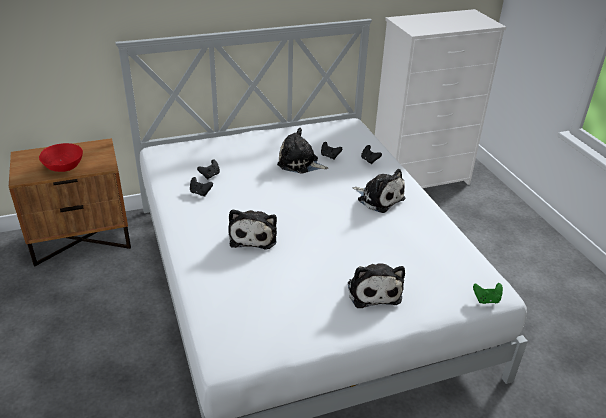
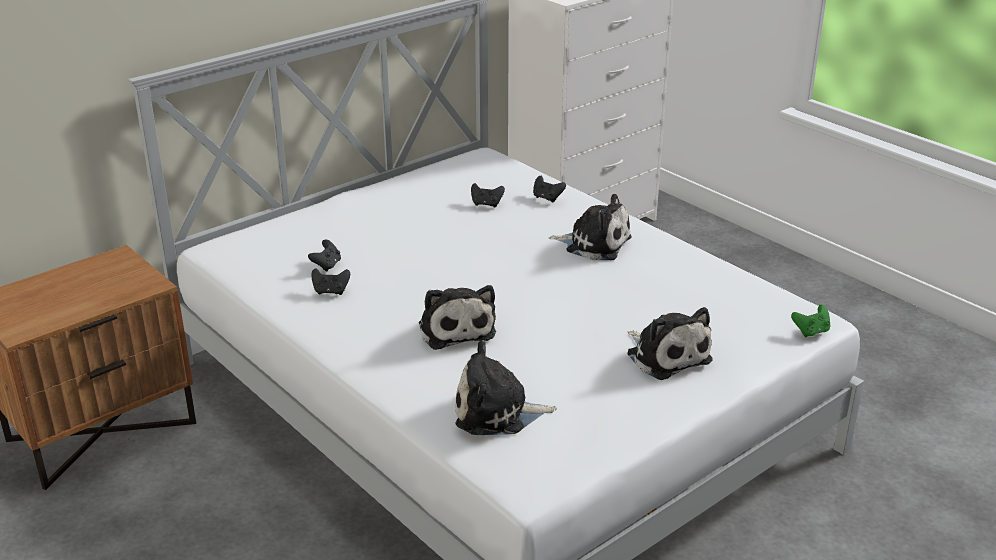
camera: 20 degrees left, 5 degrees down
red bowl [39,143,83,172] -> none
plush toy [277,128,329,174] -> plush toy moved to [455,340,557,435]

